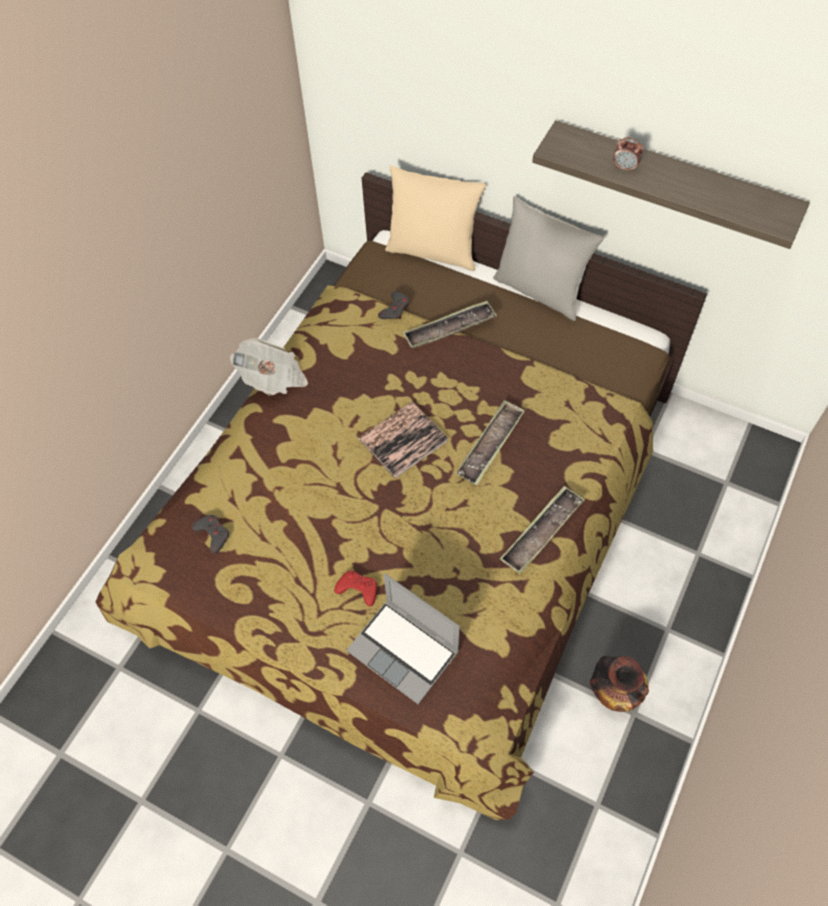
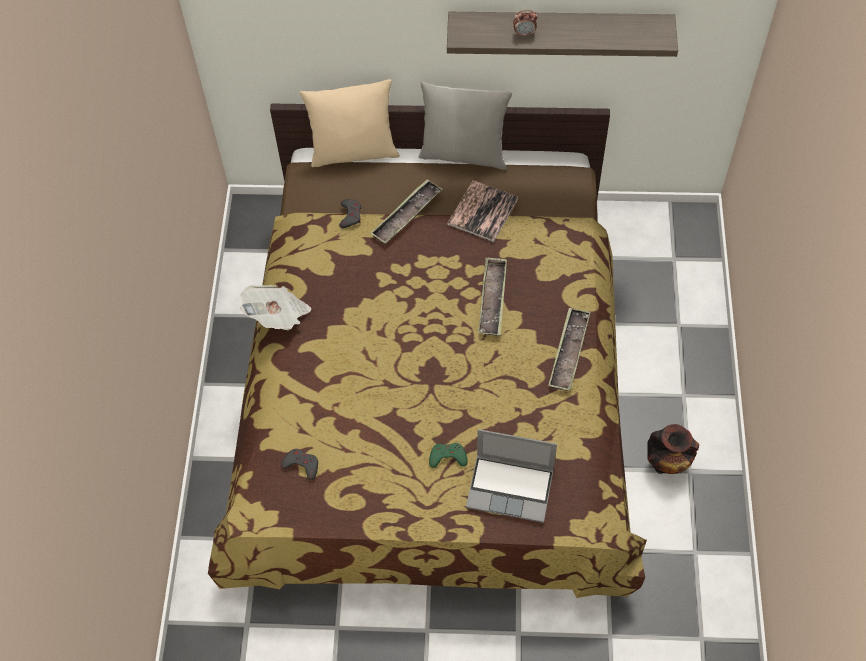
camera: 25 degrees left, 0 degrees up
red game controller [334,571,377,606] -> green game controller [429,443,467,468]
book [358,401,449,478] -> book moved to [447,180,518,243]

